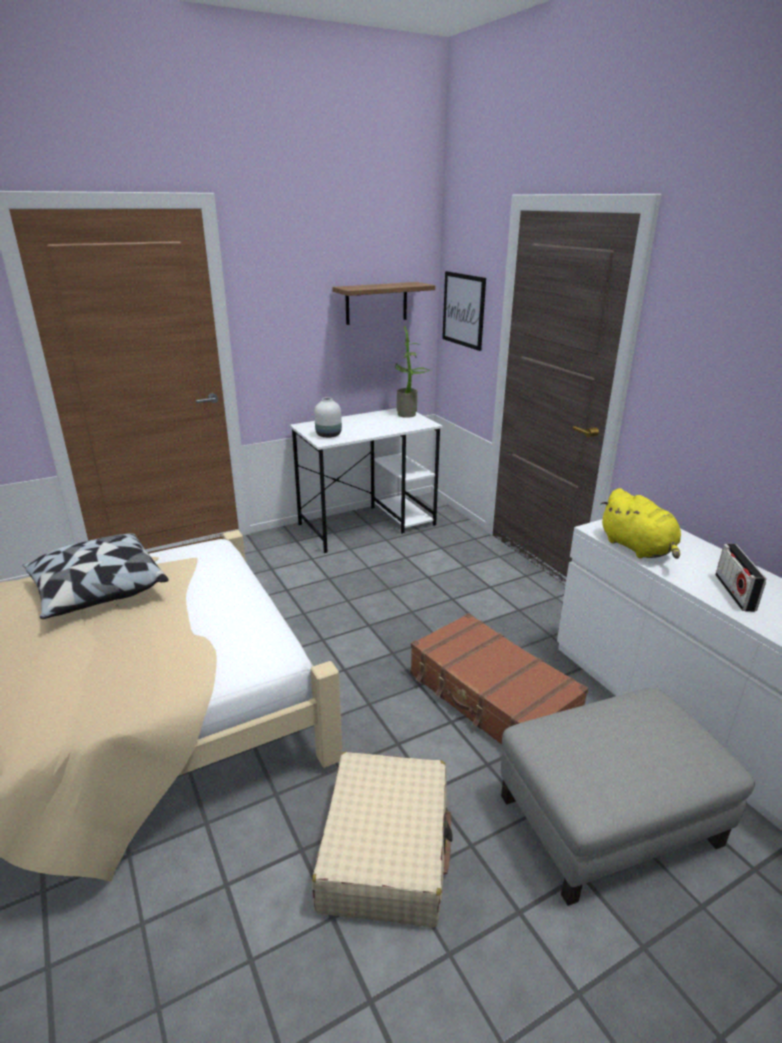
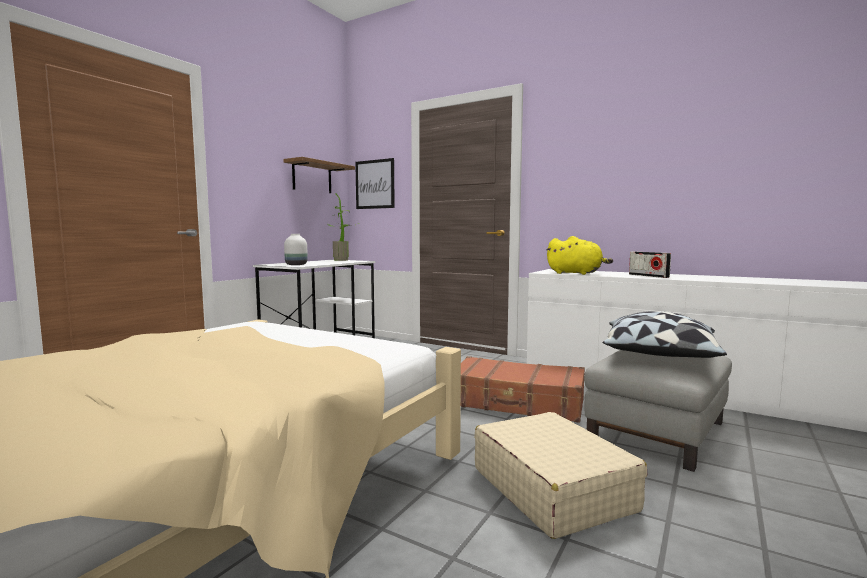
camera: 30 degrees left, 20 degrees down
pillow [22,533,168,619] -> pillow moved to [602,311,727,358]

